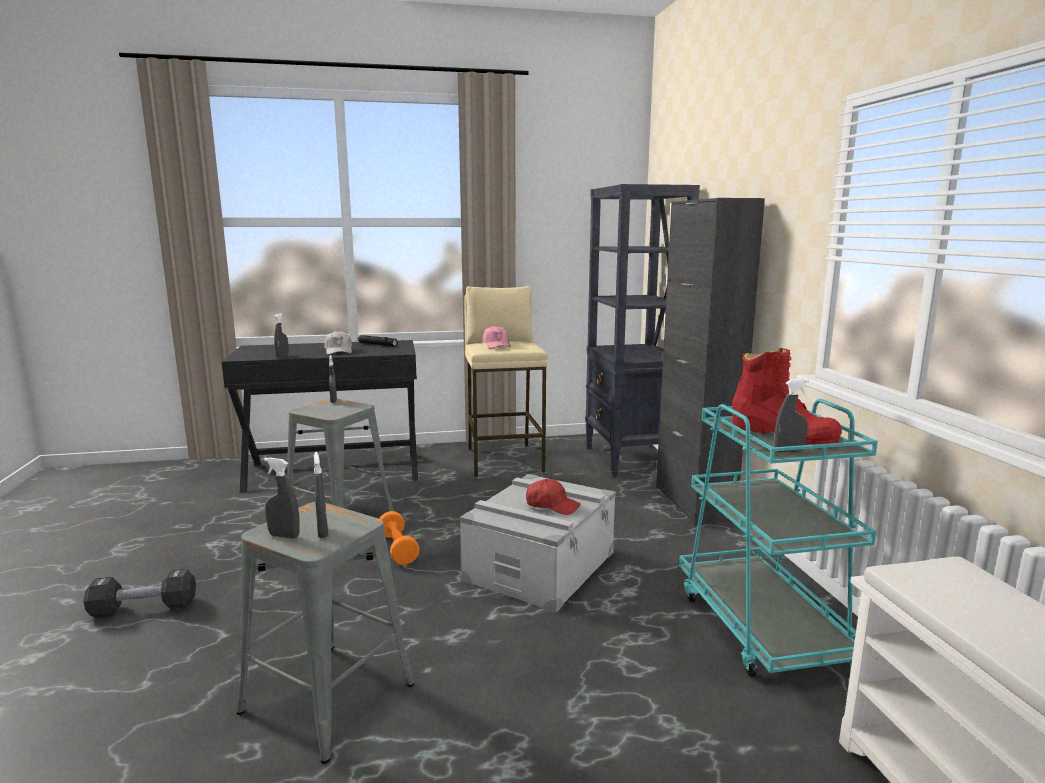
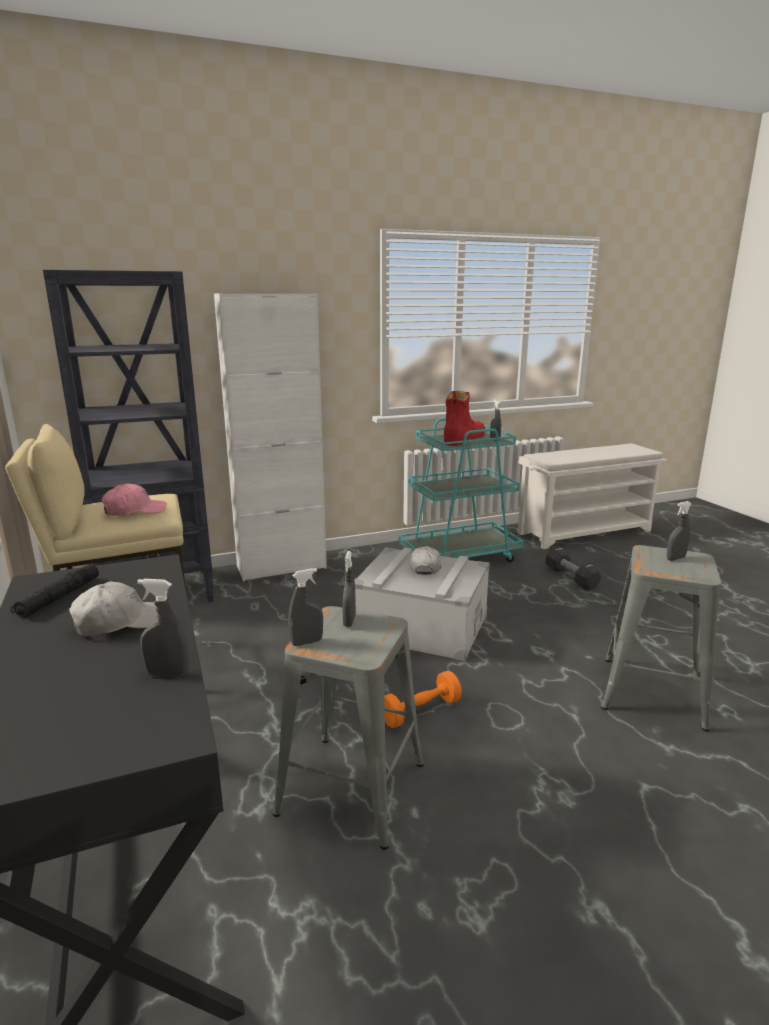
camera: 100 degrees left, 5 degrees up
black dumbbell [83,569,196,618] -> black dumbbell moved to [545,546,602,590]
grey spray bottle [264,457,300,539] -> grey spray bottle moved to [343,551,356,627]
red cap [526,479,581,515] -> white cap [410,546,442,575]
black cabinet [656,198,765,525] -> white cabinet [214,294,327,581]

